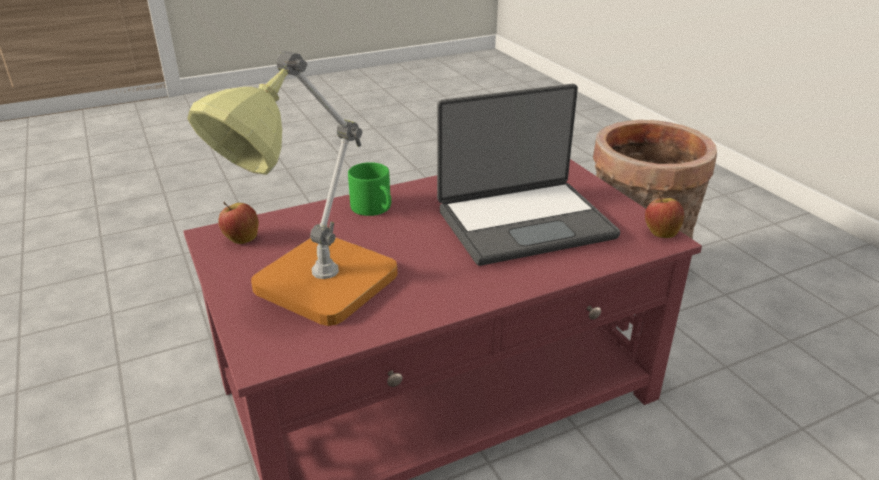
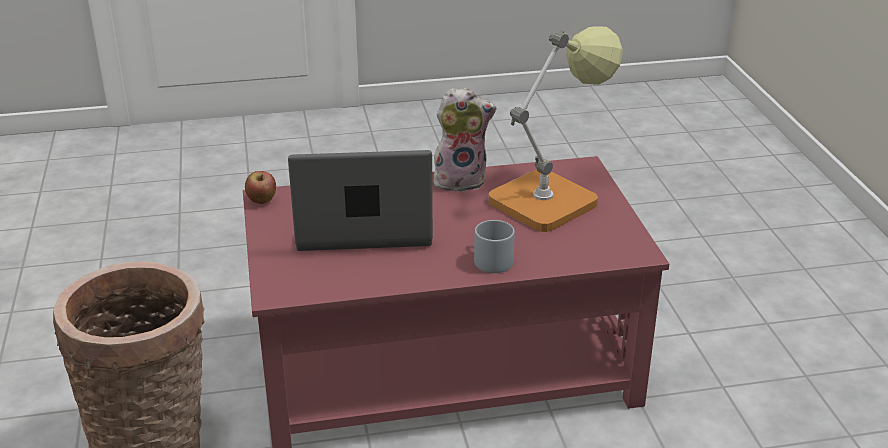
camera: 165 degrees left, 0 degrees up
apple [218,202,259,244] -> none
green mug [348,162,391,216] -> grey mug [474,220,515,273]
none -> plush toy [434,87,496,193]

